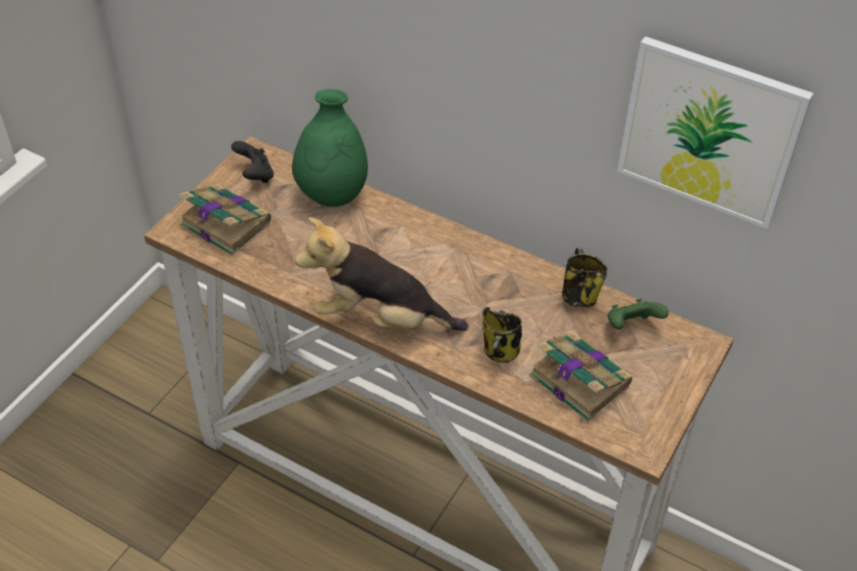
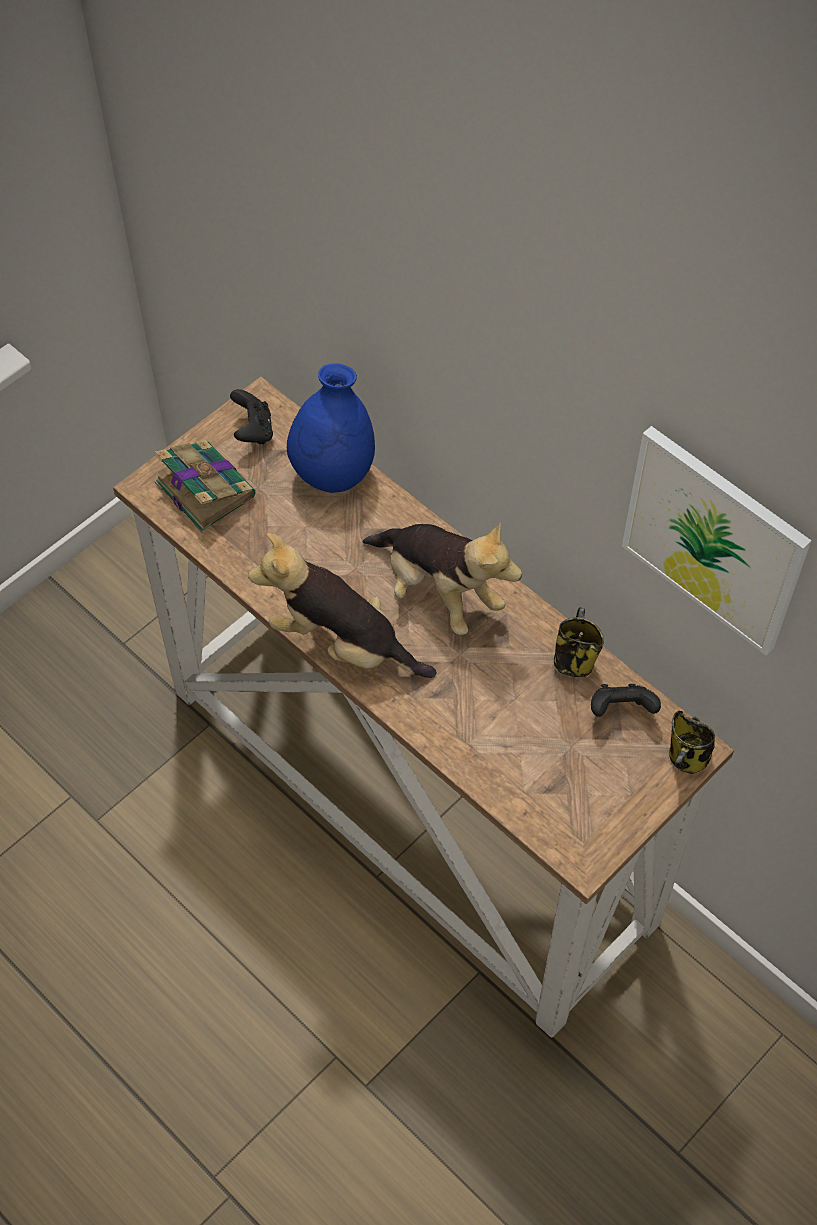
camera: 15 degrees right, 10 degrees up
green vase [292,89,368,207] -> blue vase [287,363,375,493]
mug [482,307,522,363] -> mug moved to [669,711,715,774]
book [529,332,632,422] -> none
green game controller [608,299,669,329] -> black game controller [591,684,661,717]
none -> plush toy [362,523,522,635]

